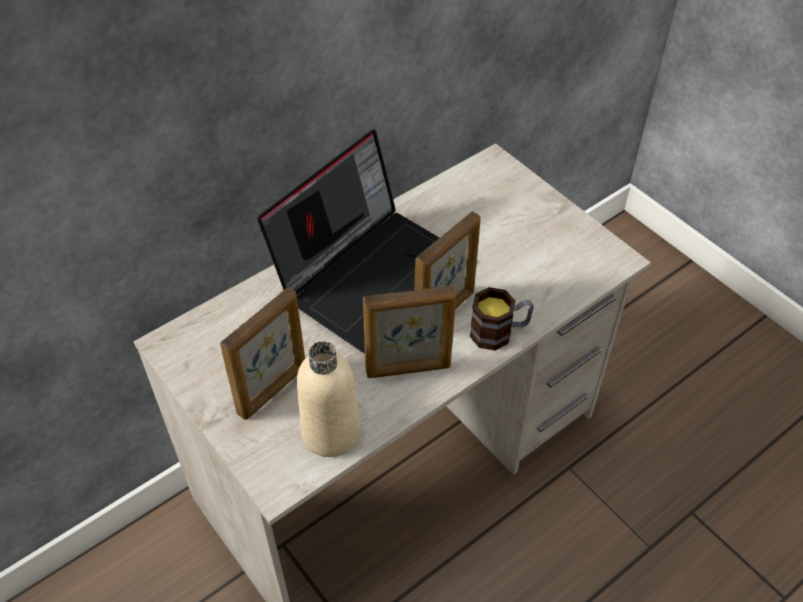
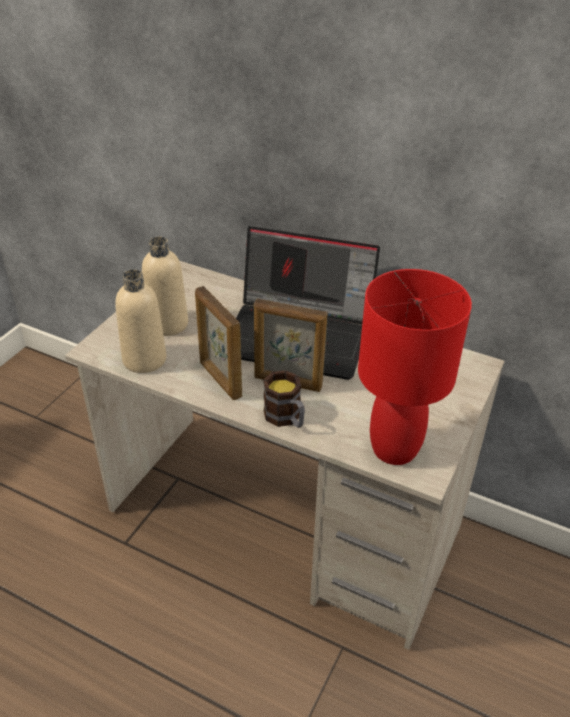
camera: 65 degrees right, 10 degrees down
picture frame [220,287,305,420] -> beige bottle [142,237,188,336]
none -> red table lamp [358,269,472,465]

